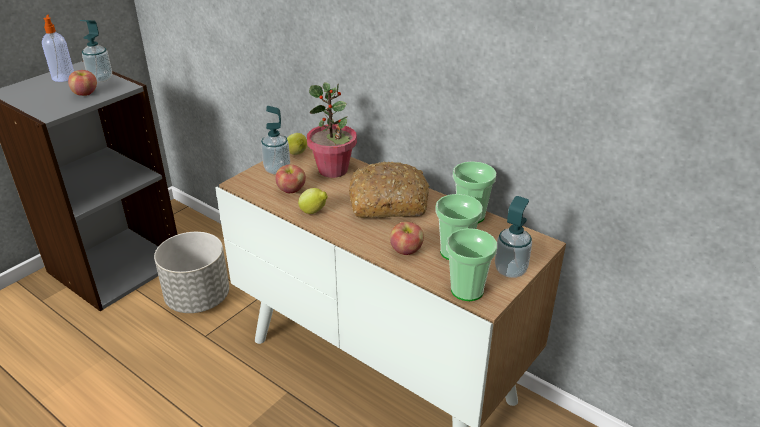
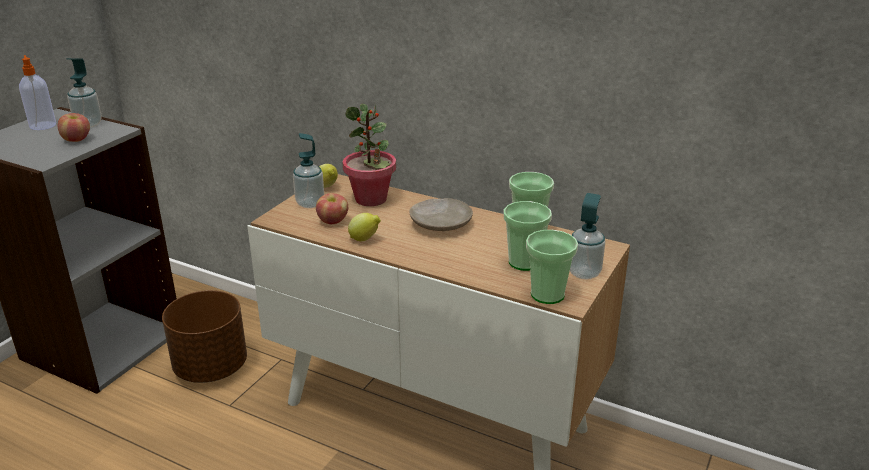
camera: 10 degrees left, 5 degrees down
grey planter [154,232,229,313] -> brown planter [162,290,247,383]
bread [349,161,429,218] -> beige plate [410,198,473,231]
apple [390,222,424,255] -> none

